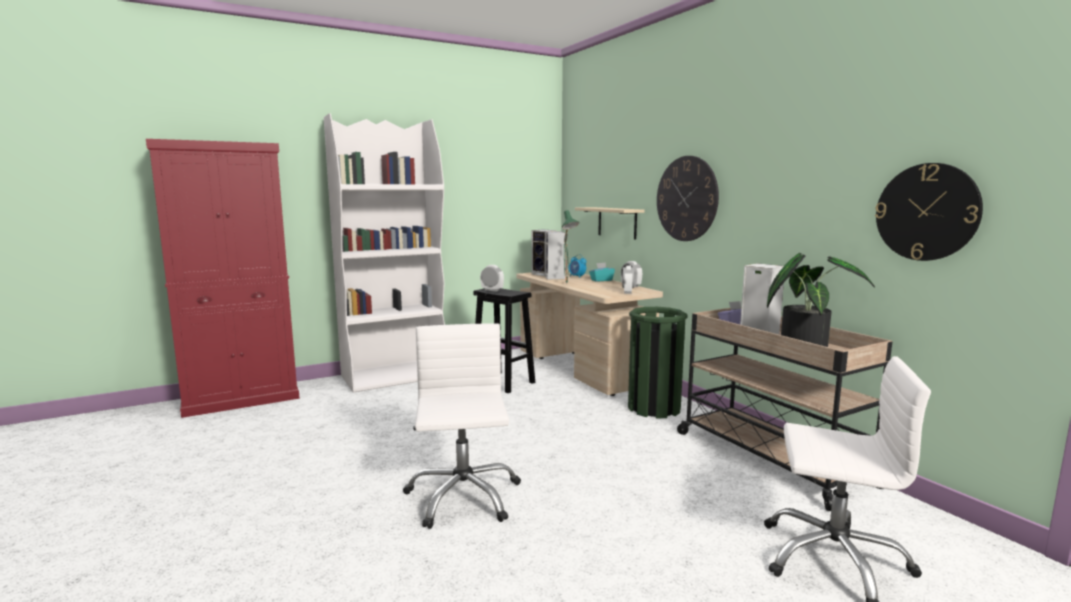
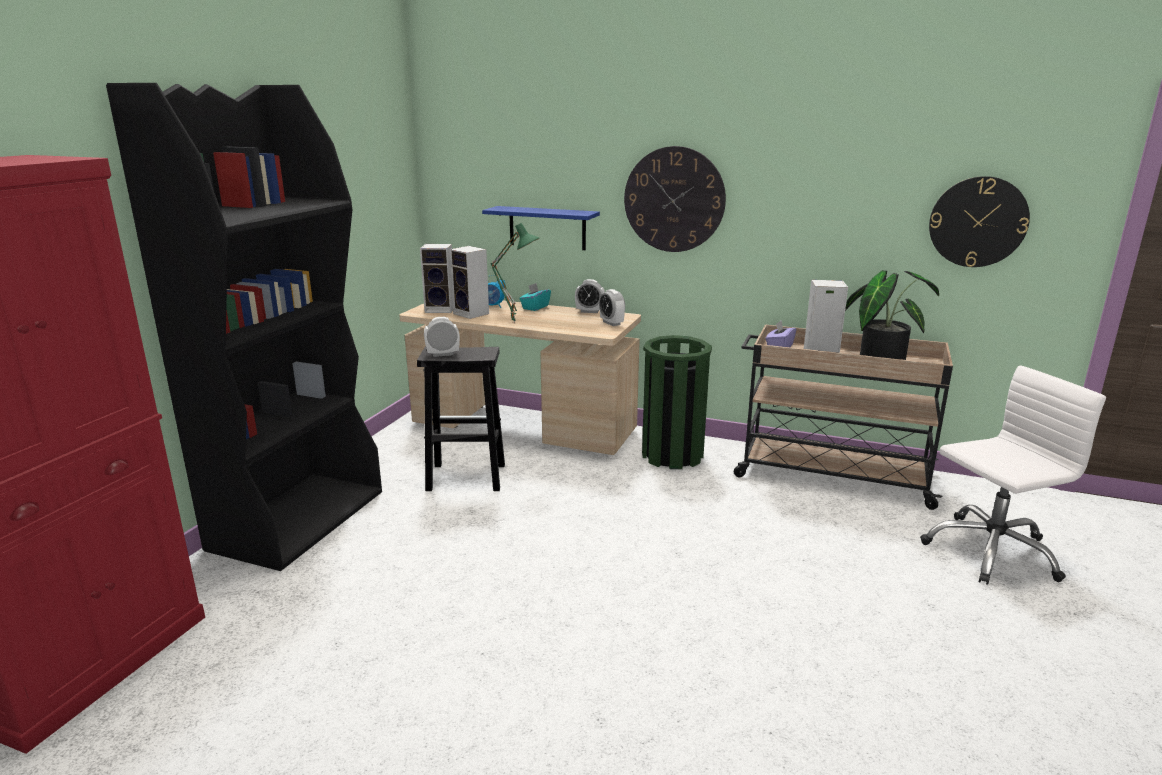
camera: 40 degrees left, 10 degrees up
white bookcase [324,113,445,393] -> black bookcase [106,83,382,571]
white office chair [403,323,521,529] -> none
beige shelf [575,207,644,240] -> blue shelf [482,206,600,250]

